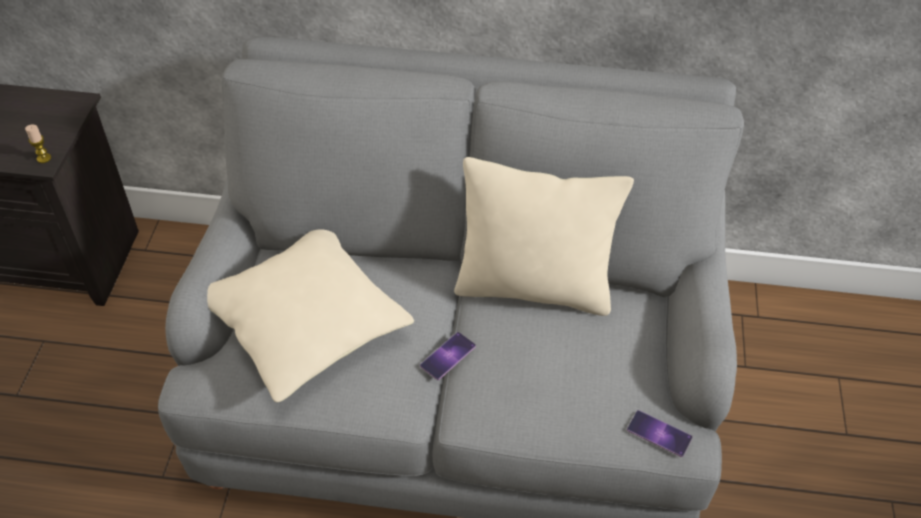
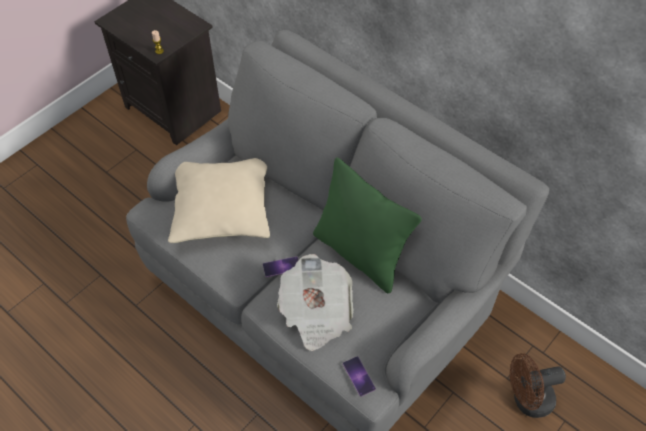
camera: 35 degrees right, 5 degrees up
beige pillow [454,157,634,316] -> green pillow [313,157,422,293]
none -> newspaper [277,254,354,351]
none -> brown fan [510,353,566,418]

